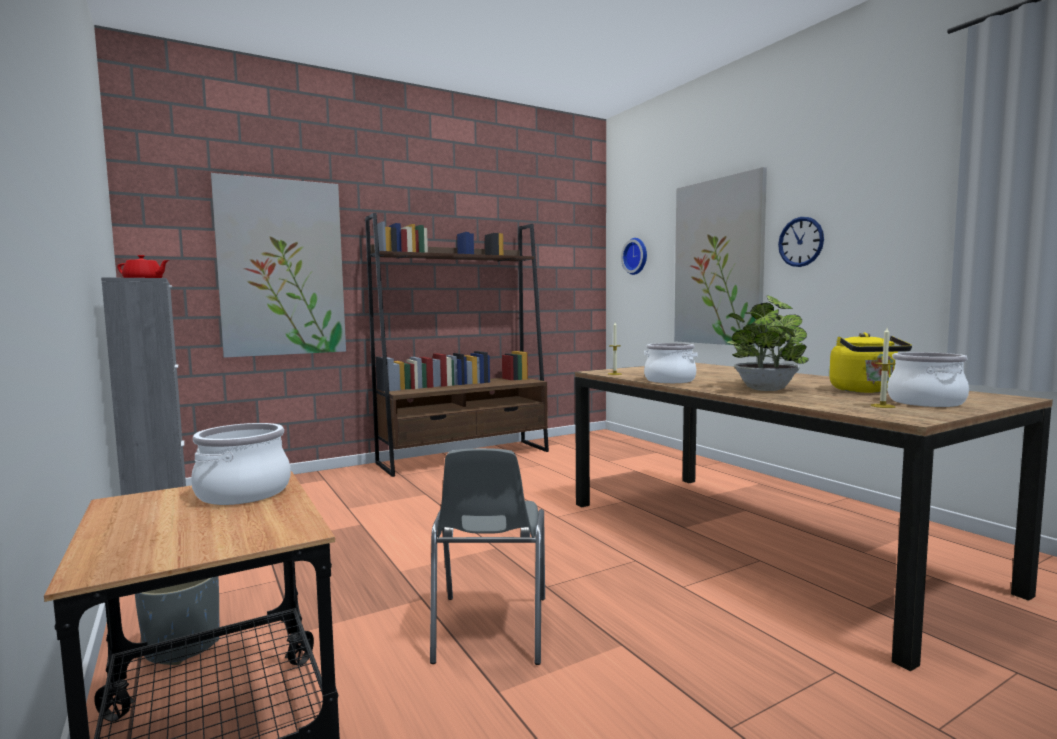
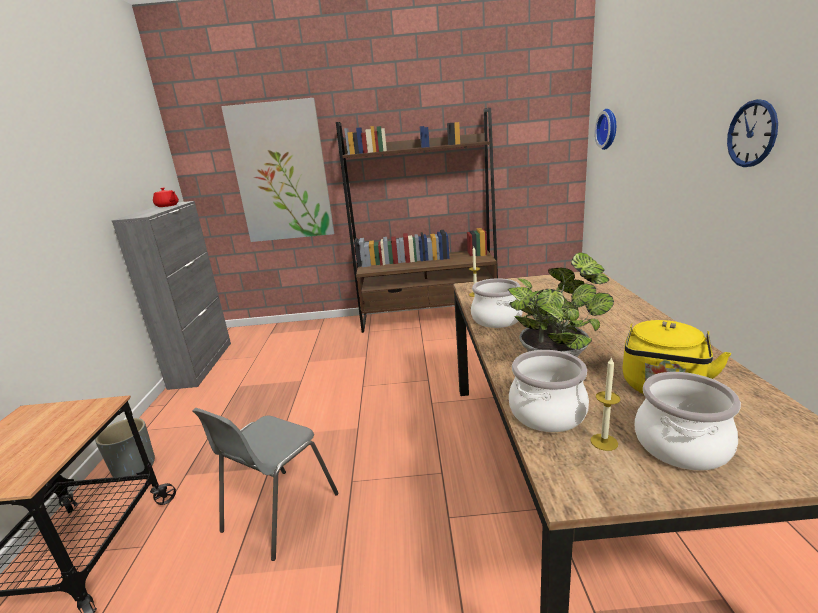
camera: 30 degrees right, 15 degrees up
cooking pot [191,423,291,505] -> cooking pot moved to [509,350,589,432]
picture [674,167,767,347] -> none

